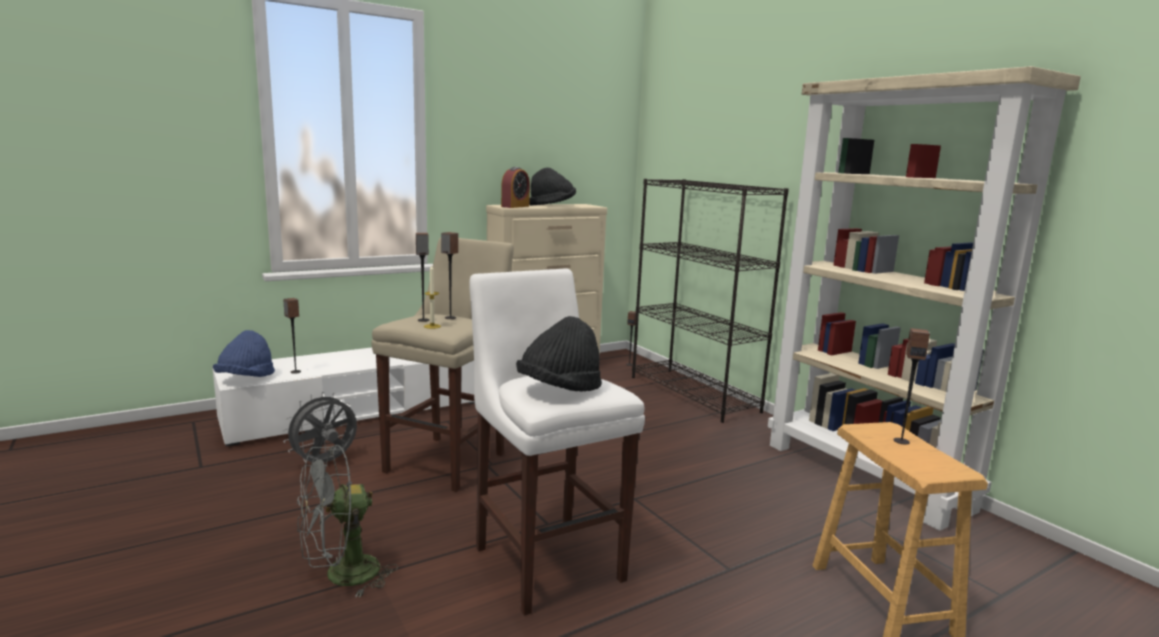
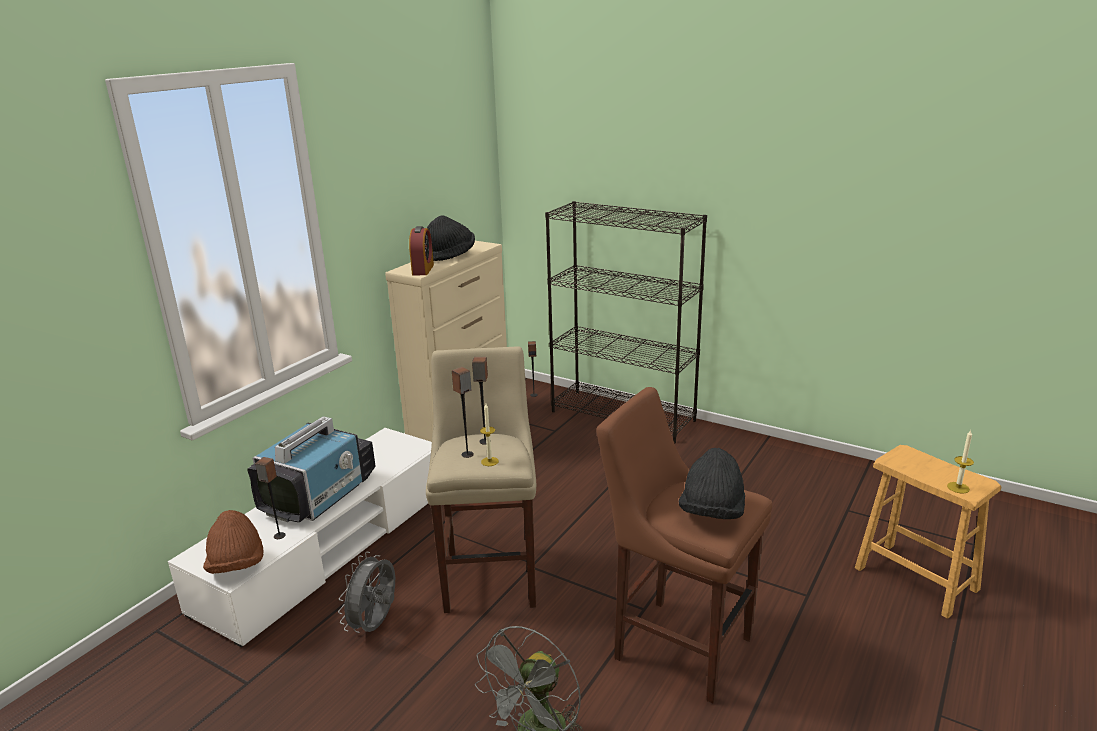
camera: 25 degrees left, 10 degrees up
blue hat [213,330,275,377] -> brown hat [203,510,264,574]
white stool [469,268,645,616] -> brown stool [597,387,772,704]
beige bookcase [768,66,1081,531] -> none
speaker [893,328,930,445] -> none
none -> television [247,416,376,522]
none -> candle [947,430,974,494]

